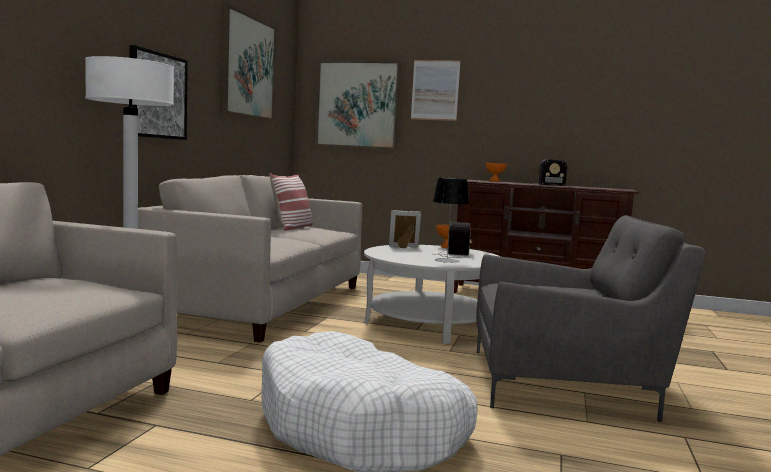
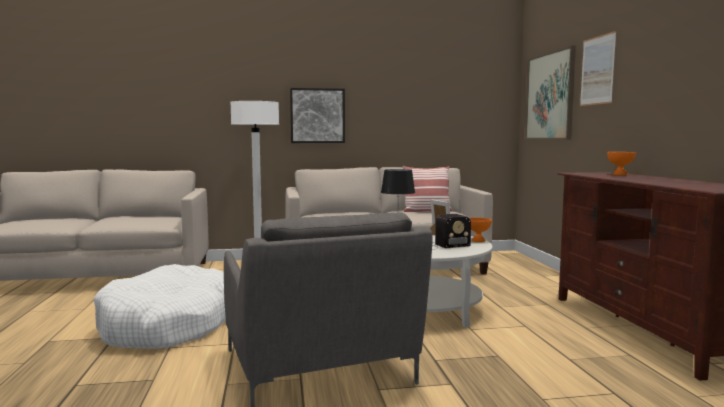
camera: 65 degrees right, 0 degrees up
picture [222,4,277,121] -> none
radio [523,160,567,186] -> none

